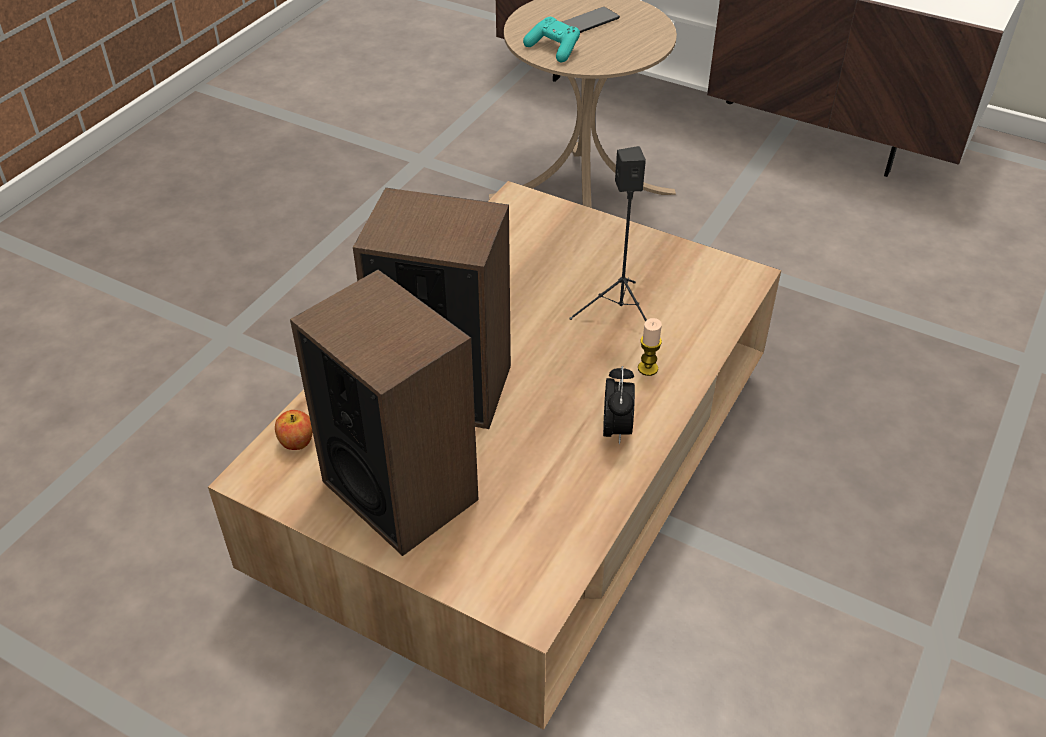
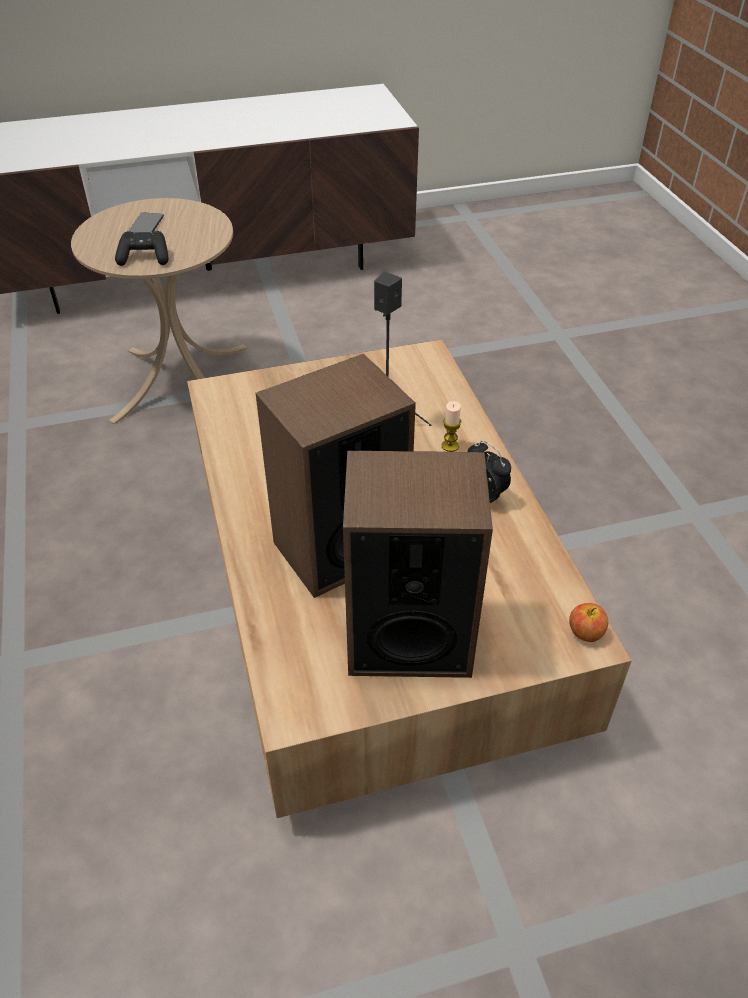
camera: 45 degrees left, 0 degrees up
apple [275,410,313,450] -> apple moved to [569,603,608,642]
turquoise game controller [523,17,580,62] -> black game controller [115,231,169,266]

